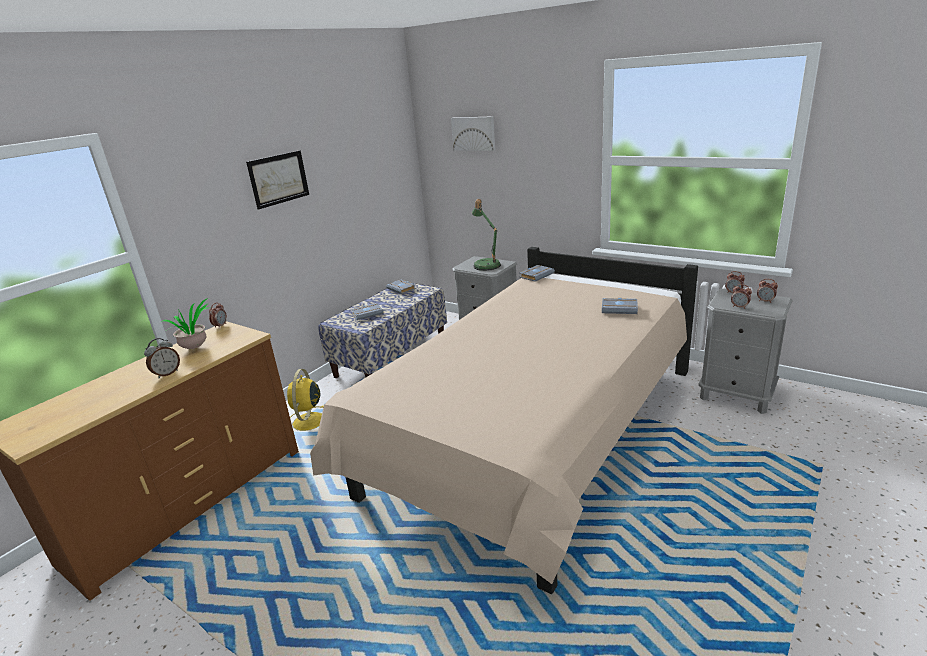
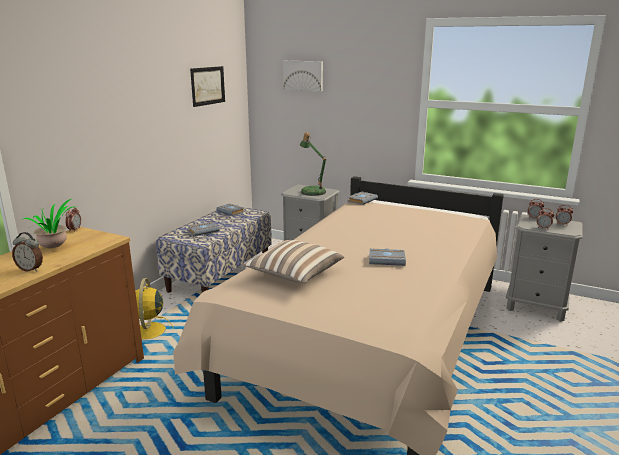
camera: 10 degrees left, 5 degrees down
alarm clock [144,338,180,378] -> alarm clock turned 75 degrees clockwise [12,232,43,272]
picture [246,150,309,210] -> picture moved to [190,66,225,107]
grey book [602,298,638,314] -> grey book moved to [369,248,406,266]
none -> pillow [244,240,344,284]

